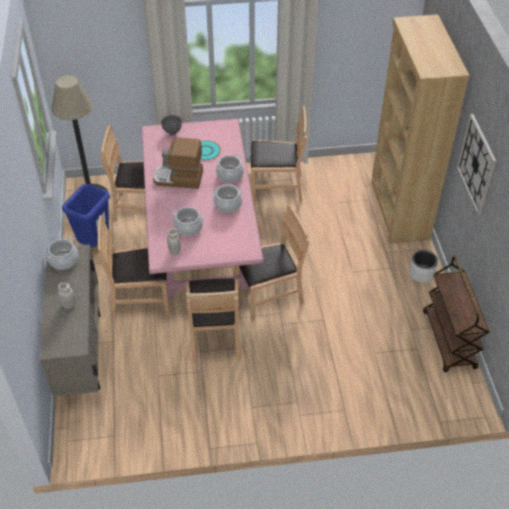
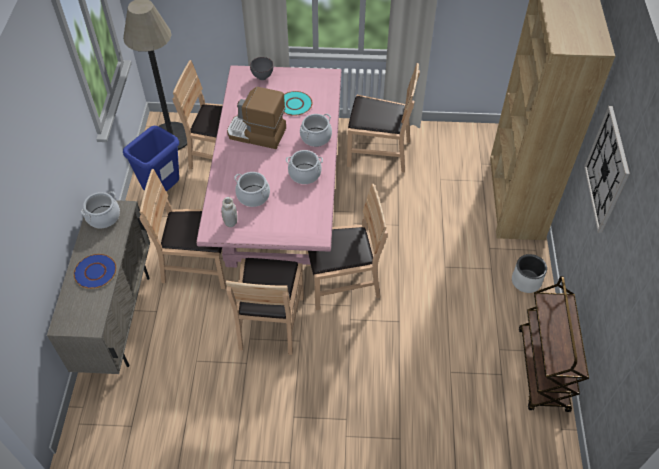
camera: 10 degrees right, 5 degrees up
white jar [58,283,76,309] -> blue plate [74,254,116,289]

